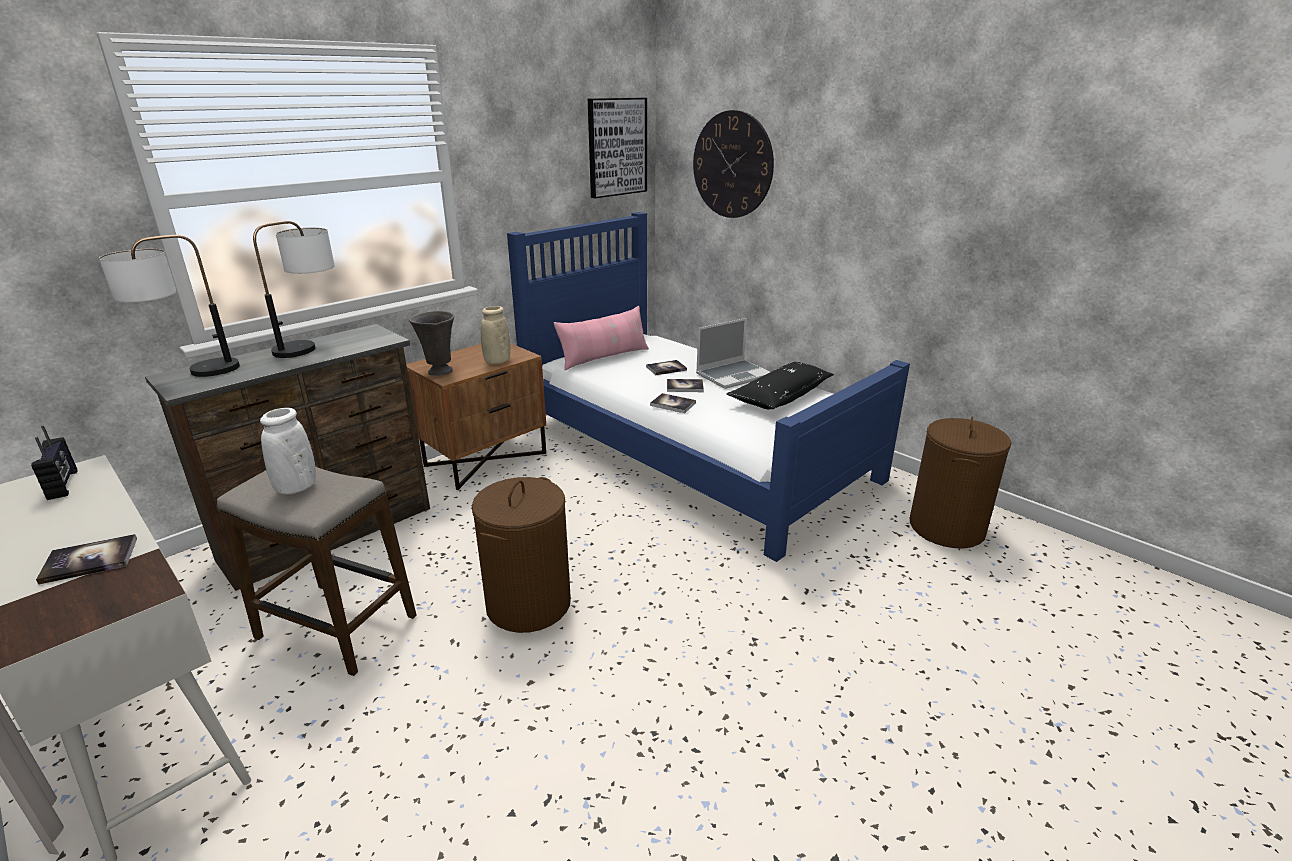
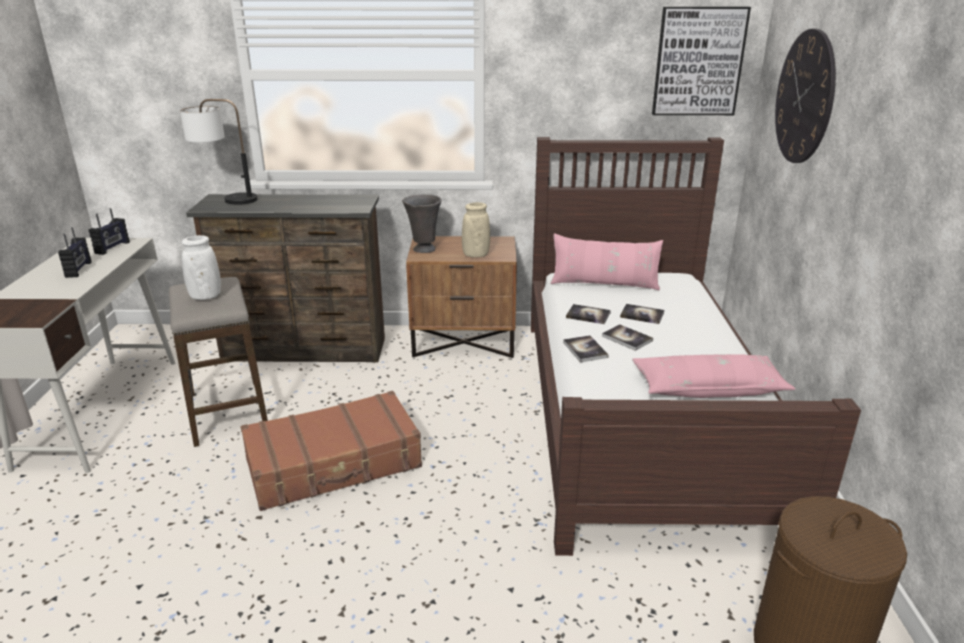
camera: 45 degrees right, 0 degrees up
book [36,534,137,585] -> book moved to [566,304,611,324]
table lamp [253,221,335,358] -> none
brown laundry basket [472,477,571,633] -> brown suitcase [240,391,422,511]
blue bed [507,212,910,562] -> brown bed [531,137,861,556]
laptop [696,318,770,389] -> none
black pillow [727,362,834,410] -> pink pillow [632,354,795,398]
none -> radio [58,227,92,278]

